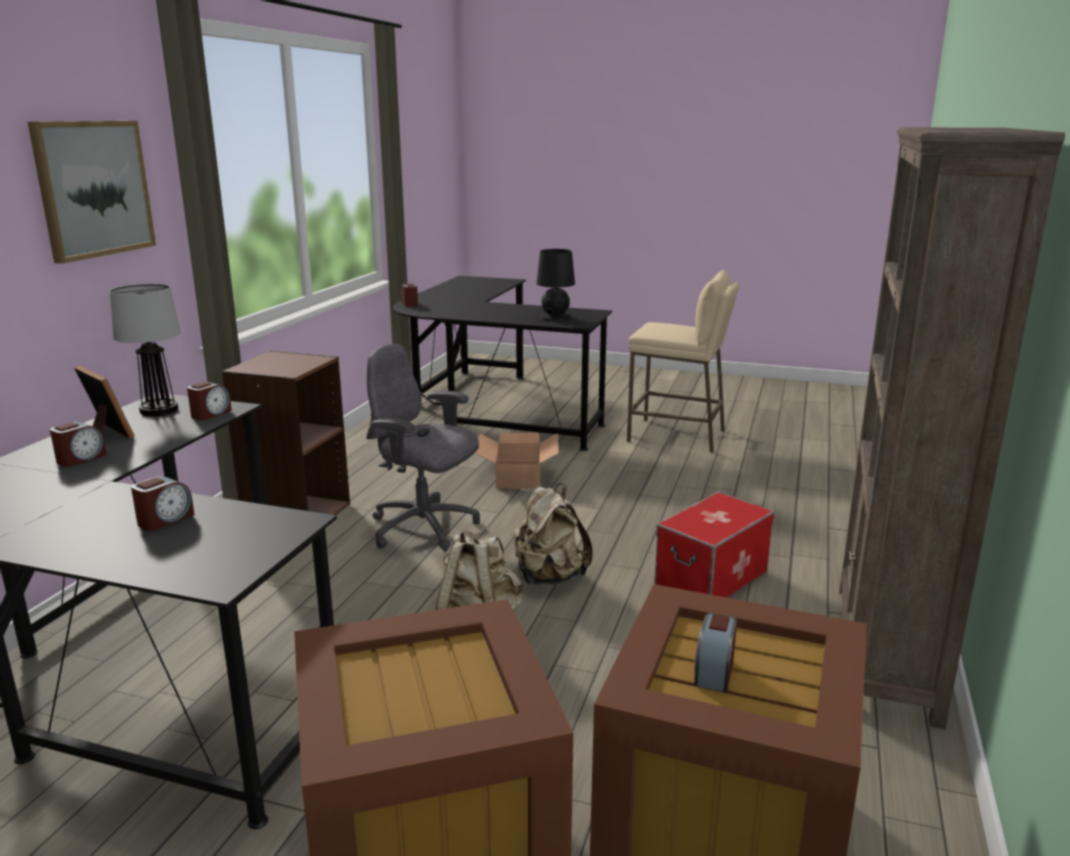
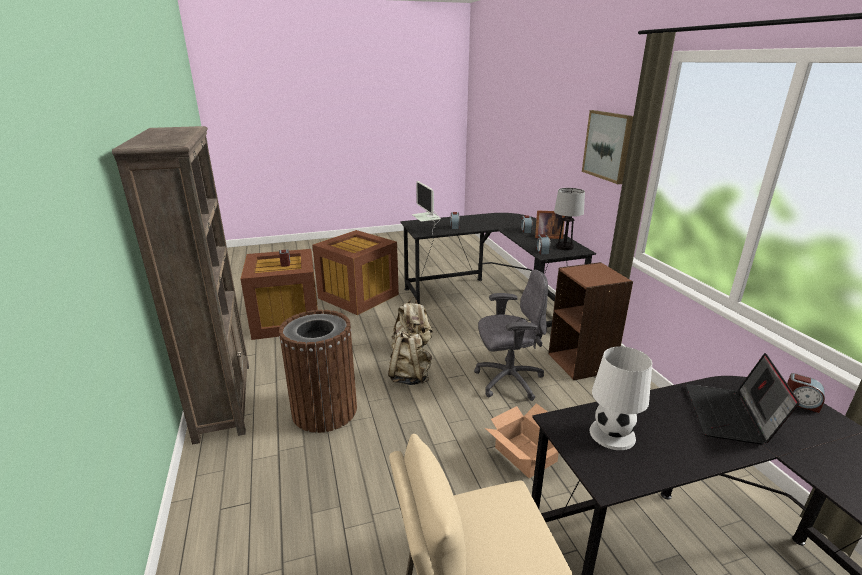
camera: 145 degrees right, 5 degrees up
black table lamp [536,249,575,321] -> white table lamp [589,346,652,450]
storage box [654,492,775,598] -> brown trash can [279,310,357,433]
none -> monitor [412,181,441,234]
none -> laptop [686,353,800,445]

